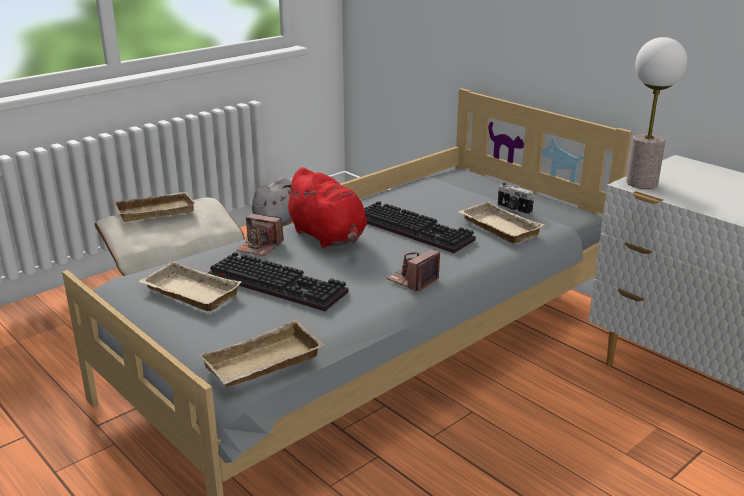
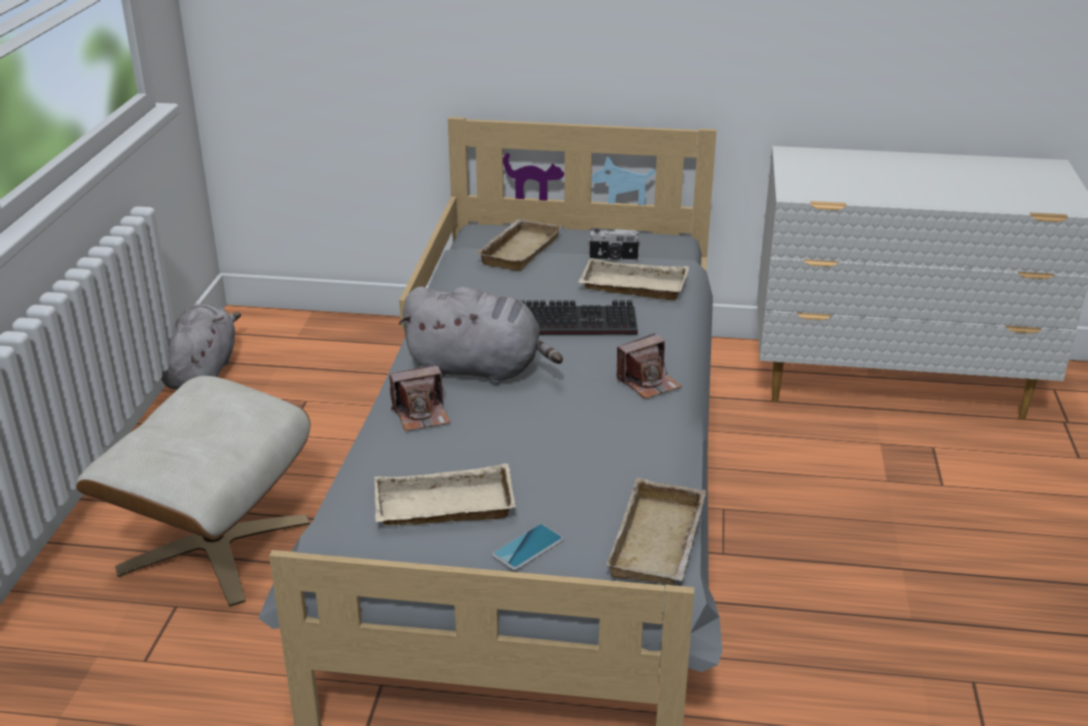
camera: 40 degrees left, 5 degrees up
beige tray [113,192,196,222] -> beige tray moved to [475,219,562,271]
keyboard [208,252,348,311] -> none
red plush toy [283,167,367,248] -> grey plush toy [399,287,563,385]
camera [387,249,440,292] -> camera turned 120 degrees counterclockwise [617,333,682,399]
table lamp [626,37,687,189] -> none
none -> phone [492,524,563,570]

